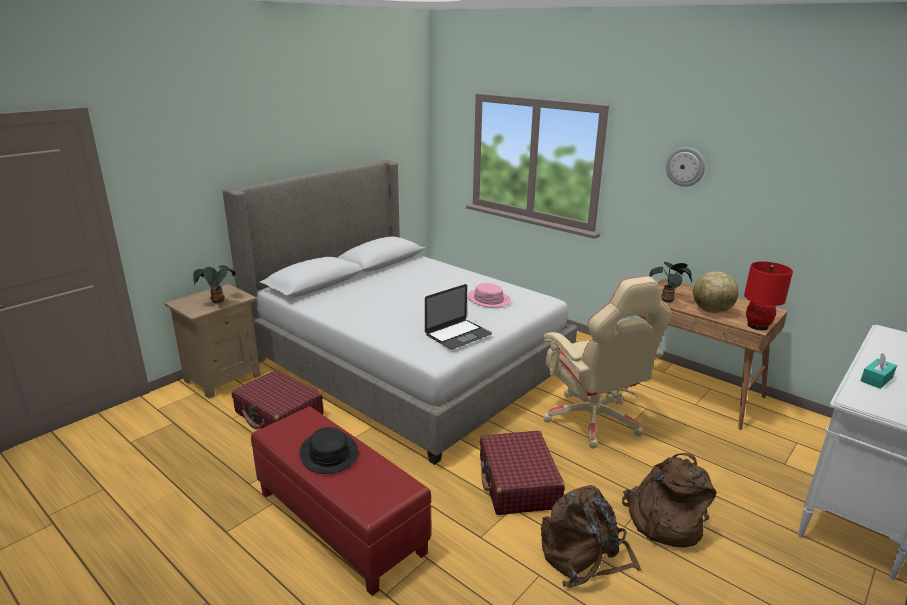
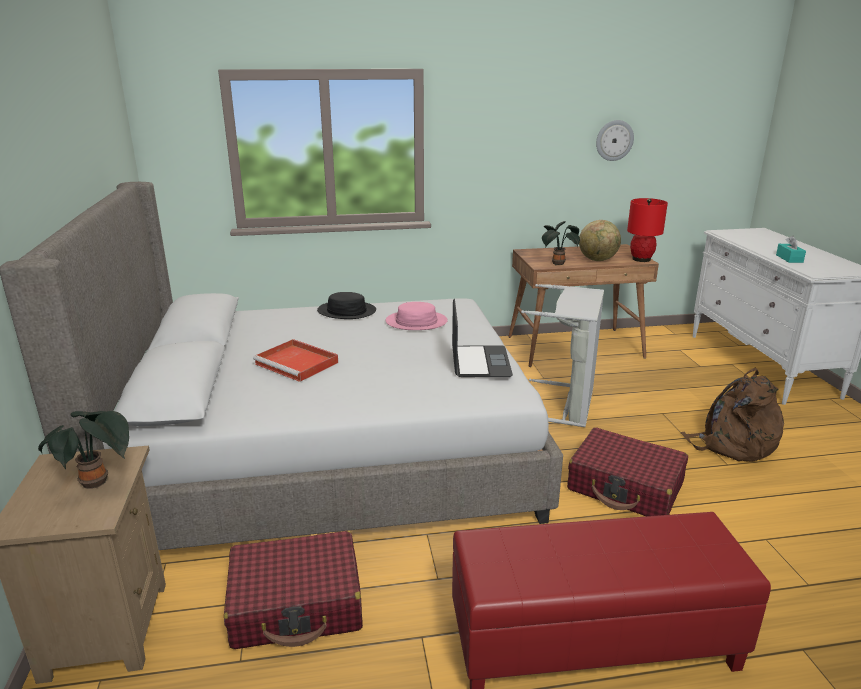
camera: 50 degrees left, 0 degrees up
black hat [300,427,358,474] -> black hat moved to [317,292,376,319]
brown backpack [541,485,642,588] -> none
beige office chair [543,276,672,449] -> grey laundry basket [521,284,604,427]
wall clock [666,147,705,187] -> wall clock moved to [596,120,634,161]
none -> red tray [253,339,338,382]

